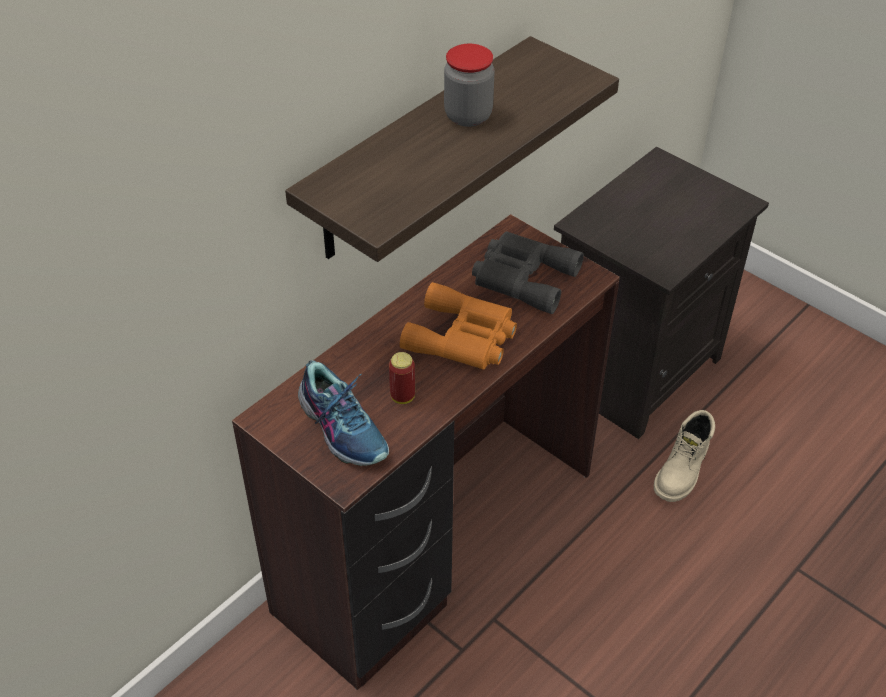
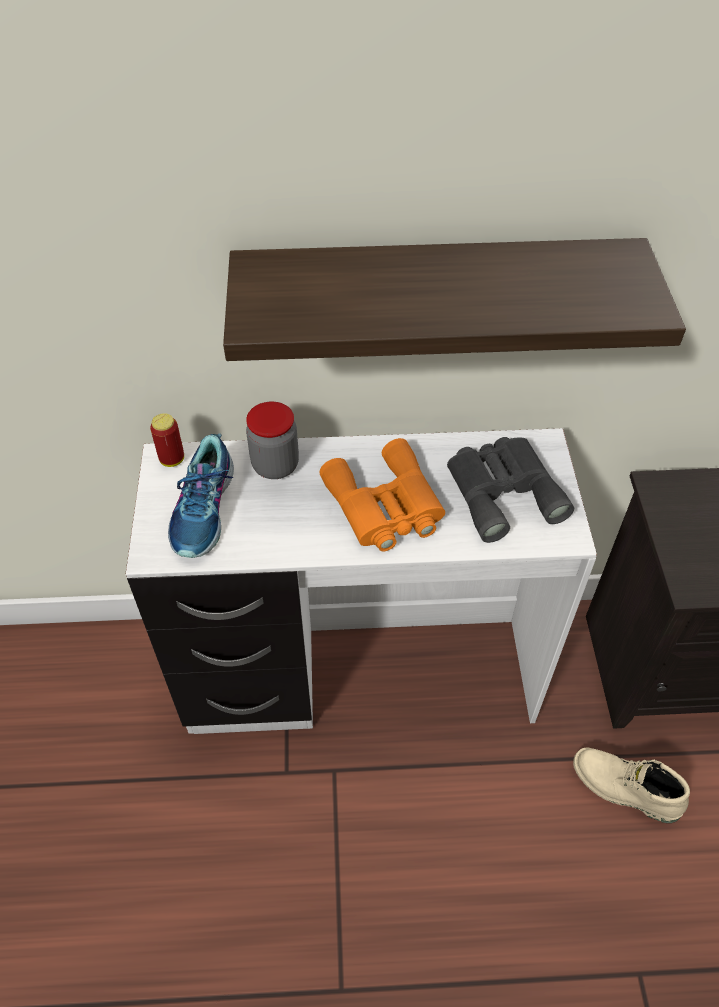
camera: 45 degrees right, 5 degrees up
brown desk [232,214,620,690] -> white desk [126,428,597,734]
can [389,352,415,404] -> can moved to [150,413,184,467]
jar [444,44,495,127] -> jar moved to [246,402,299,479]
beige boot [654,410,715,502] -> beige boot turned 45 degrees clockwise [573,748,690,823]

